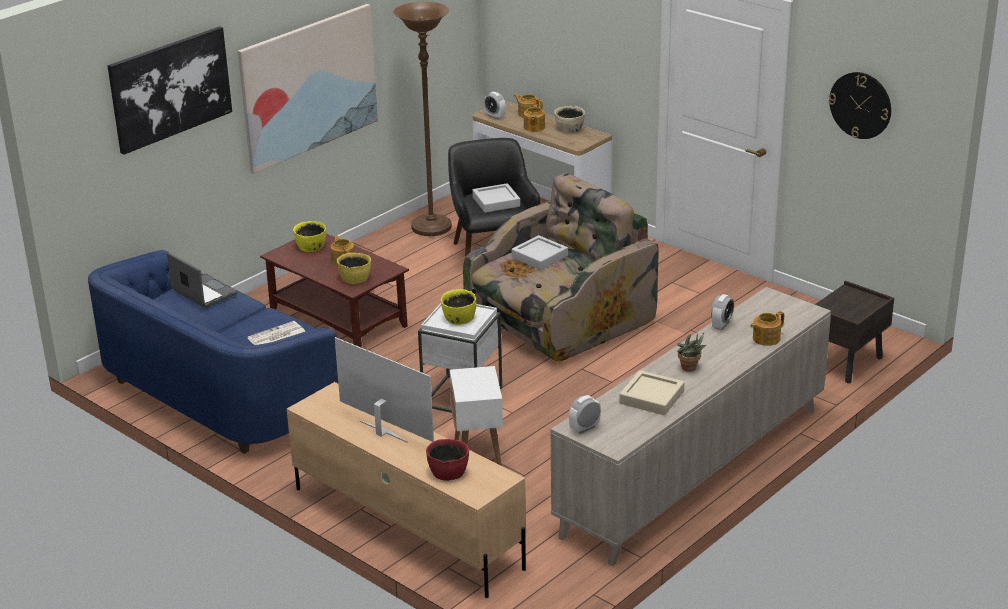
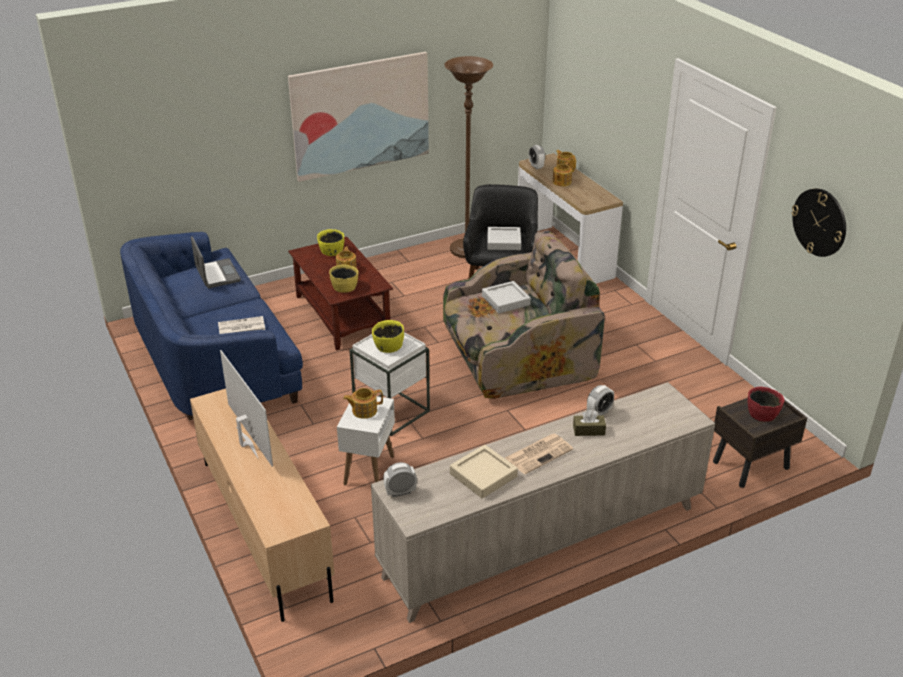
camera: 20 degrees right, 5 degrees up
picture [108,26,232,155] -> none
red bowl [426,439,469,481] -> red bowl moved to [748,387,784,422]
beige bowl [554,106,585,134] -> none
potted plant [677,333,706,372] -> newspaper [505,433,573,474]
teapot [750,311,784,346] -> teapot moved to [343,388,383,419]
none -> brown tissue box [573,410,606,436]

